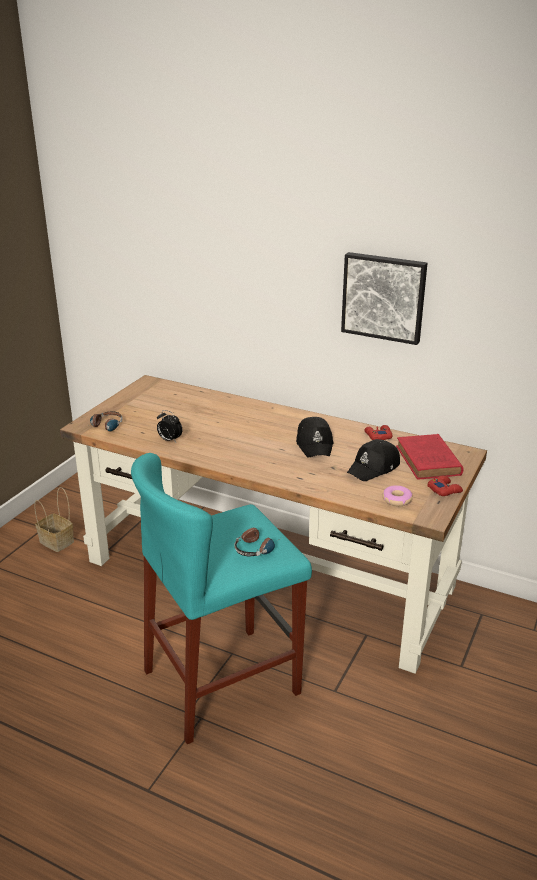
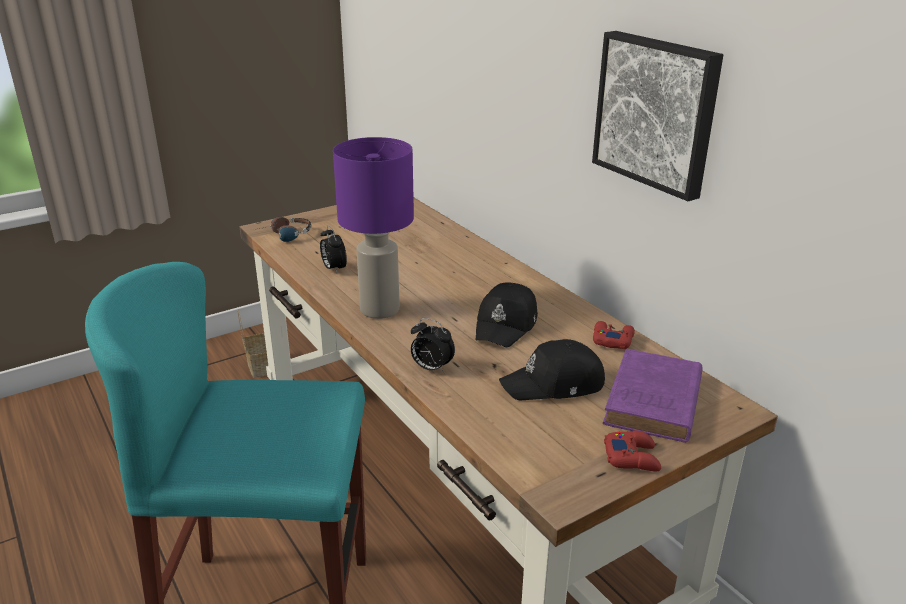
camera: 30 degrees right, 0 degrees up
headphones [235,528,281,556] -> none
donut [382,485,413,506] -> none
red book [396,434,464,479] -> purple book [603,349,703,443]
none -> purple table lamp [333,137,414,319]
none -> alarm clock [411,318,455,373]

